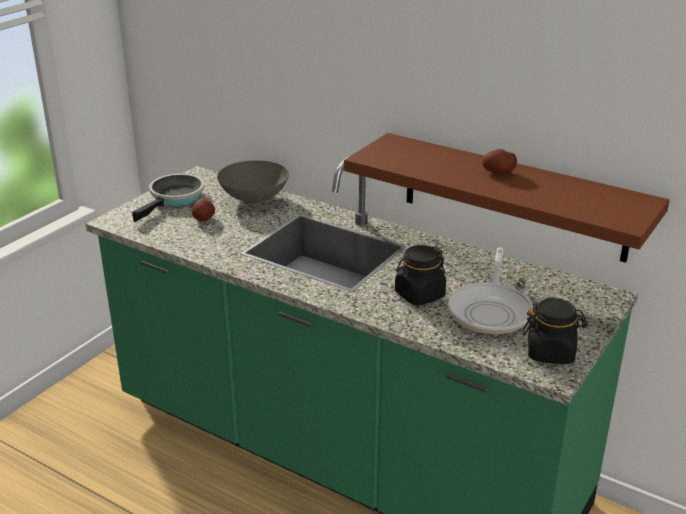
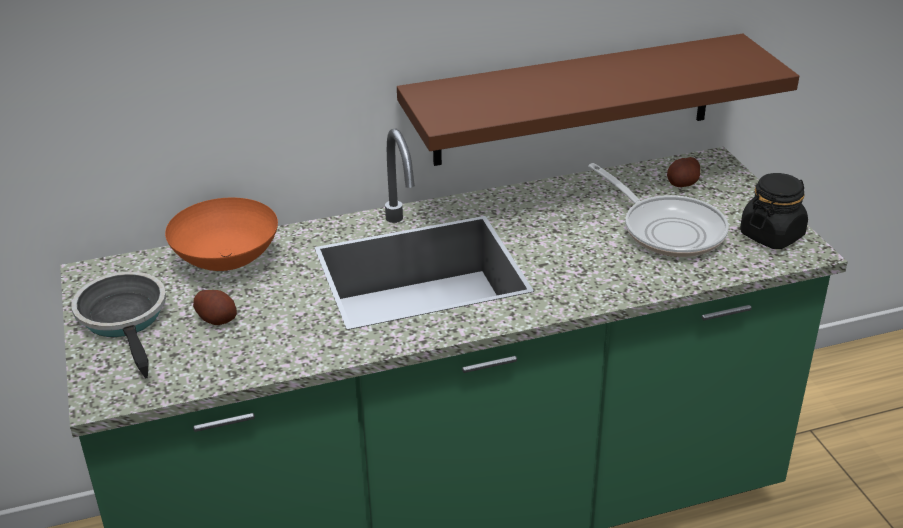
camera: 50 degrees left, 5 degrees up
grey bowl [217,160,289,204] -> orange bowl [165,198,278,271]
black jar [395,245,446,306] -> none
potato [482,149,517,174] -> potato moved to [667,157,700,187]

